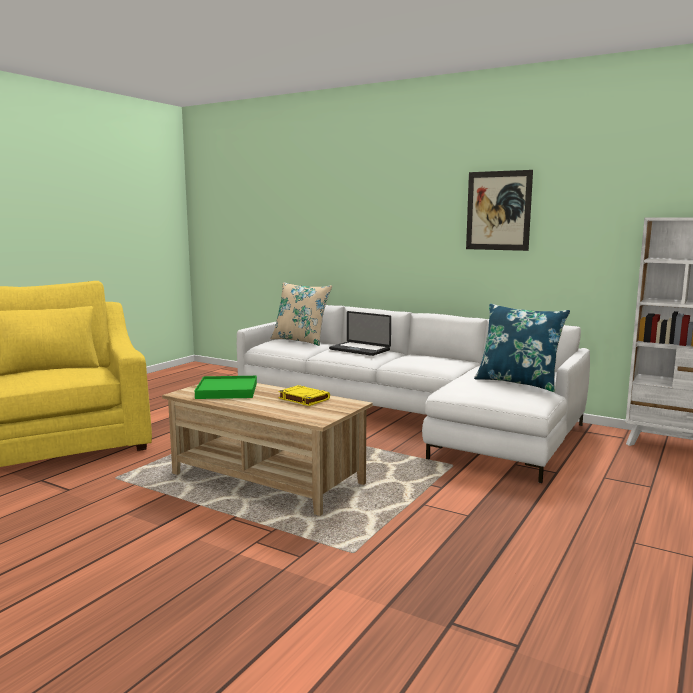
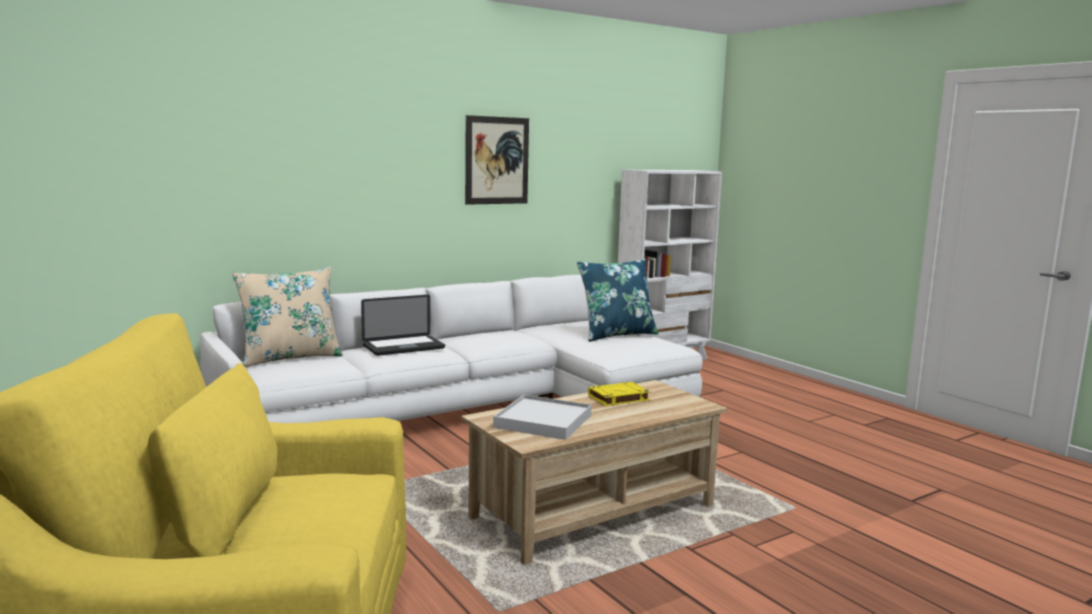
camera: 65 degrees left, 0 degrees up
green tray [195,376,257,399] -> white tray [493,395,592,440]

